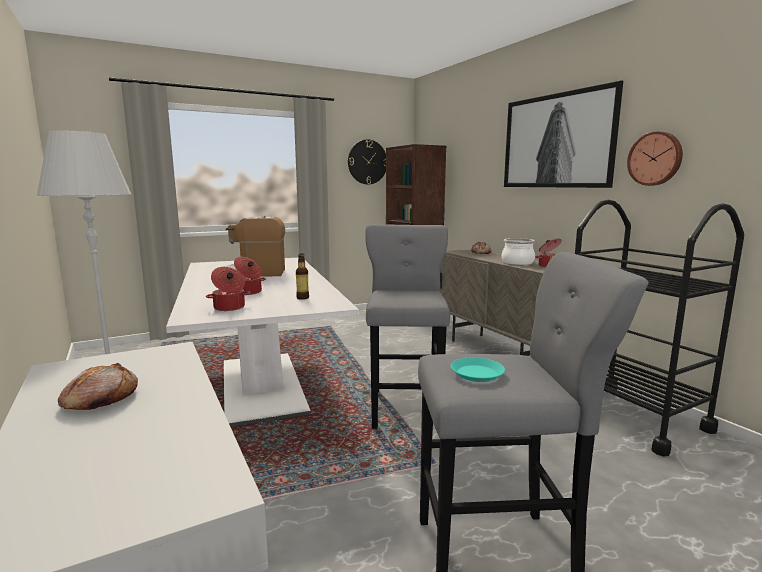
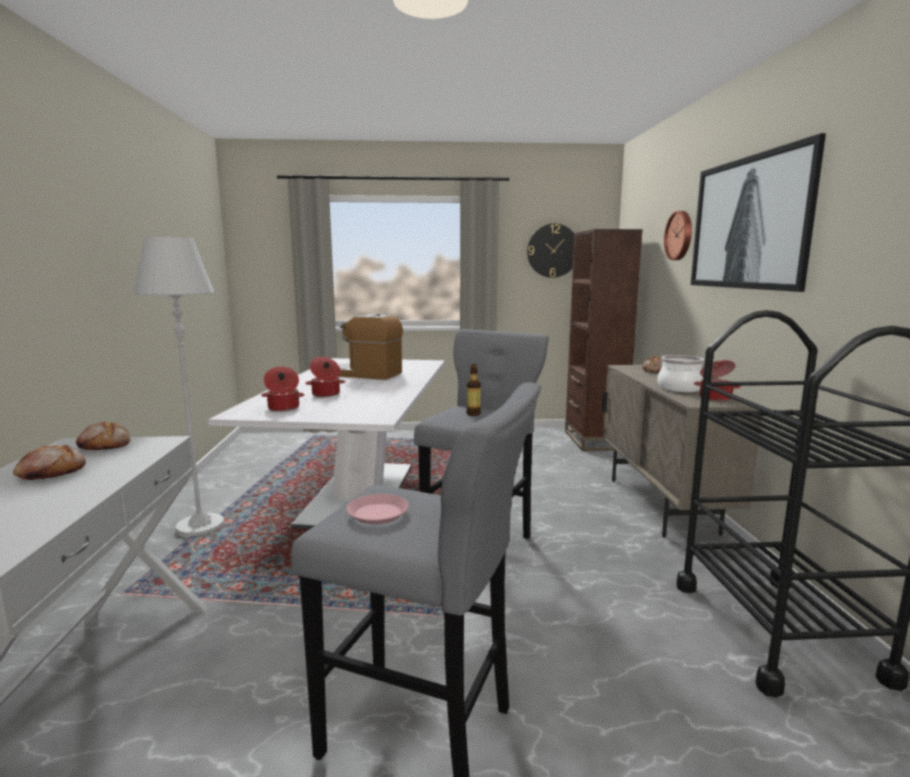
camera: 25 degrees right, 0 degrees up
bottle [296,253,309,300] -> bottle moved to [466,364,481,416]
turquoise plate [451,357,505,382] -> pink plate [347,494,409,524]
wall clock [627,131,683,186] -> wall clock moved to [664,211,692,260]
none -> bread [76,422,131,450]

